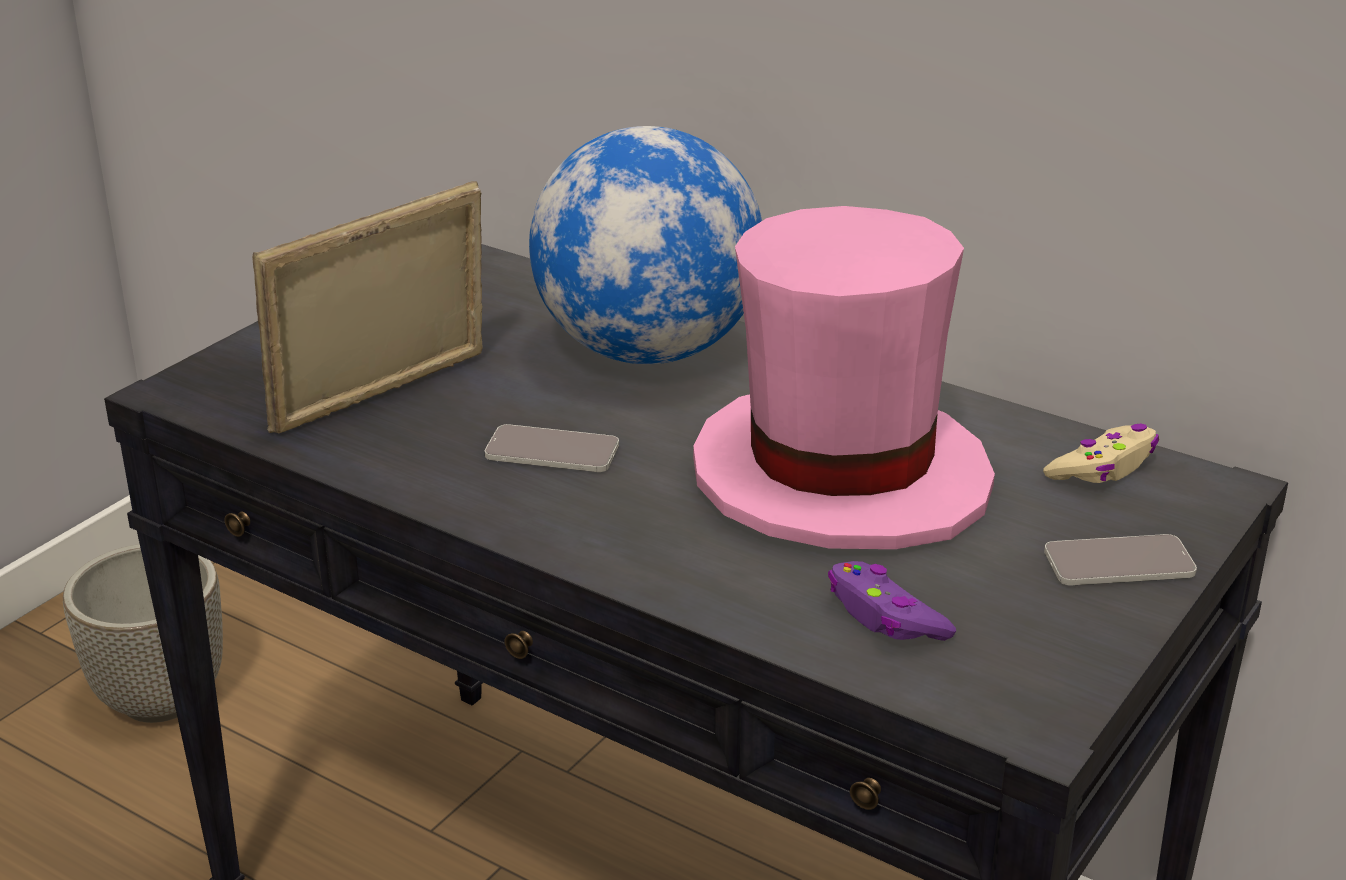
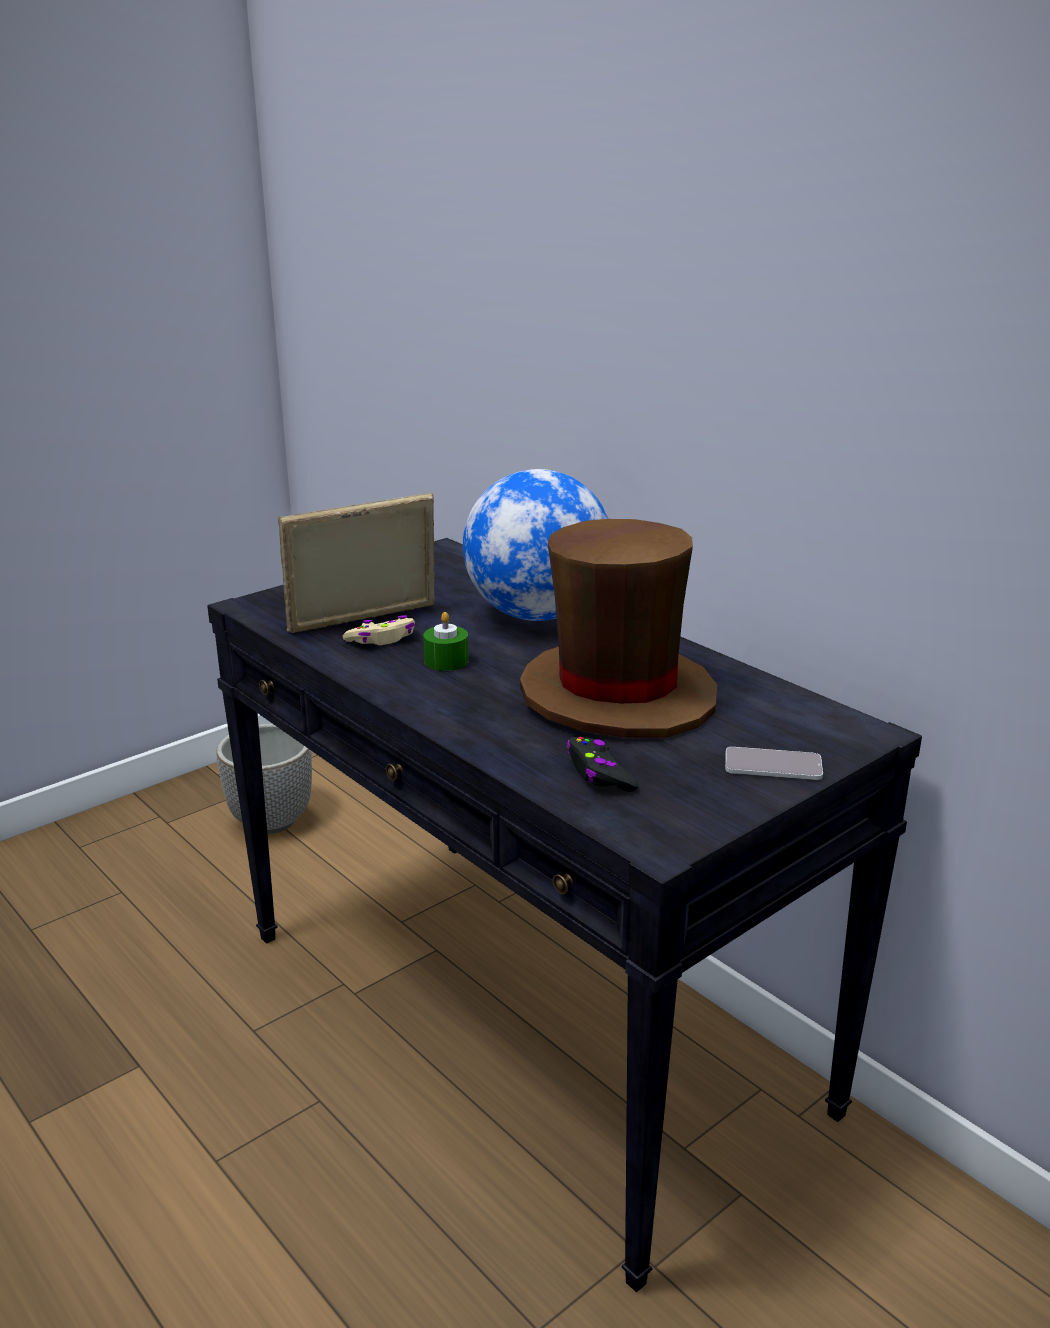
camera: 15 degrees right, 5 degrees down
phone [485,424,619,472] -> green candle [423,612,469,671]
pink hat [693,206,995,549] -> brown hat [520,519,717,738]
purple game controller [828,561,956,641] -> black game controller [567,737,639,792]
beige game controller [1043,423,1159,483] -> beige game controller moved to [343,615,415,645]

